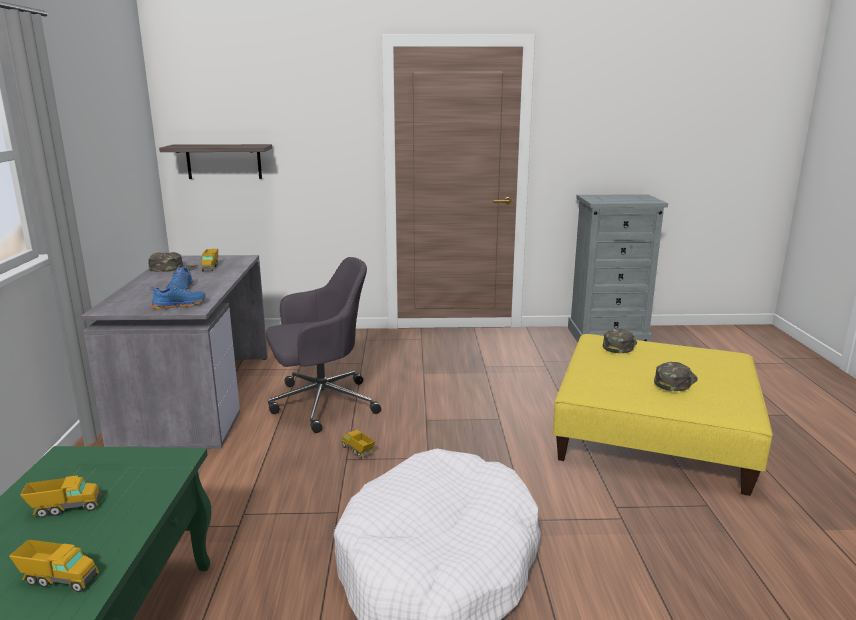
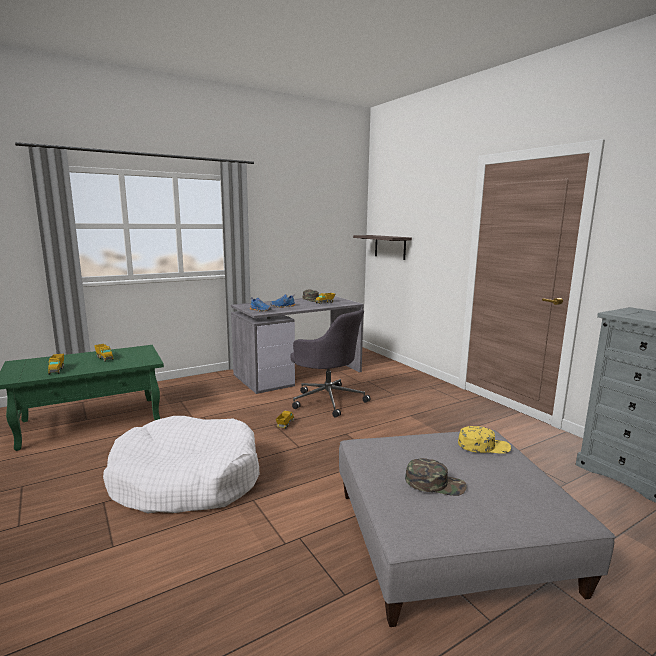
camera: 60 degrees right, 5 degrees down
yellow ottoman [553,334,773,496] -> grey ottoman [339,430,616,627]
green cap [603,329,637,353] -> yellow cap [458,426,511,454]

